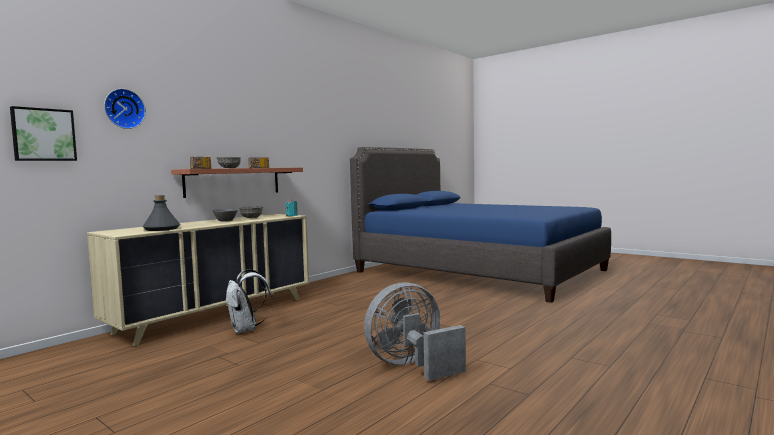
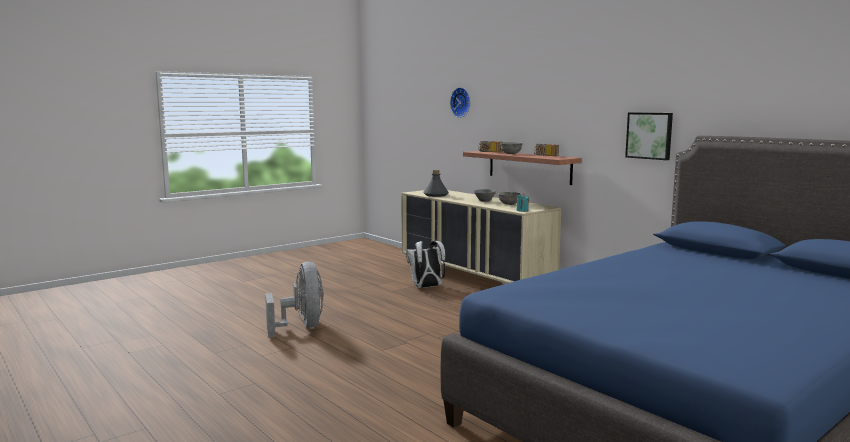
camera: 100 degrees right, 5 degrees up
picture [10,106,77,161] -> picture moved to [625,112,673,160]

